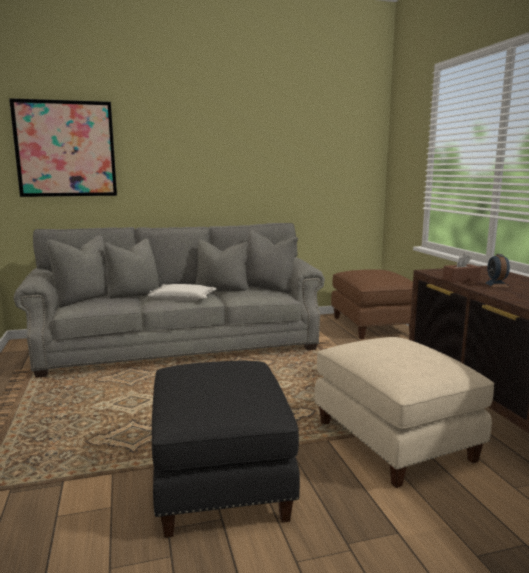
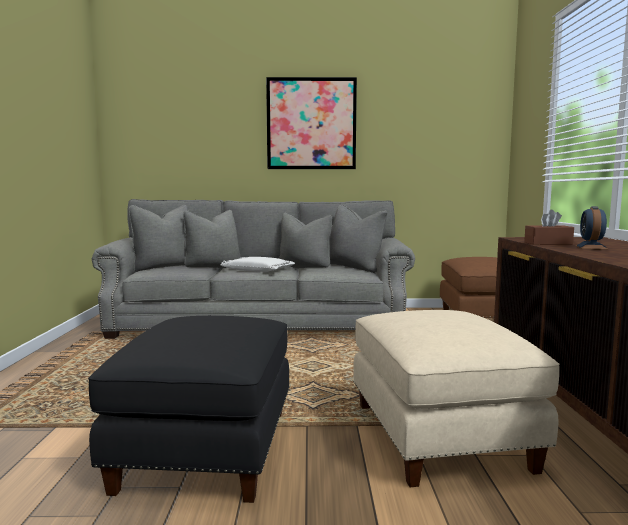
camera: 15 degrees right, 5 degrees down
picture [9,98,117,197] -> picture moved to [266,77,357,169]

